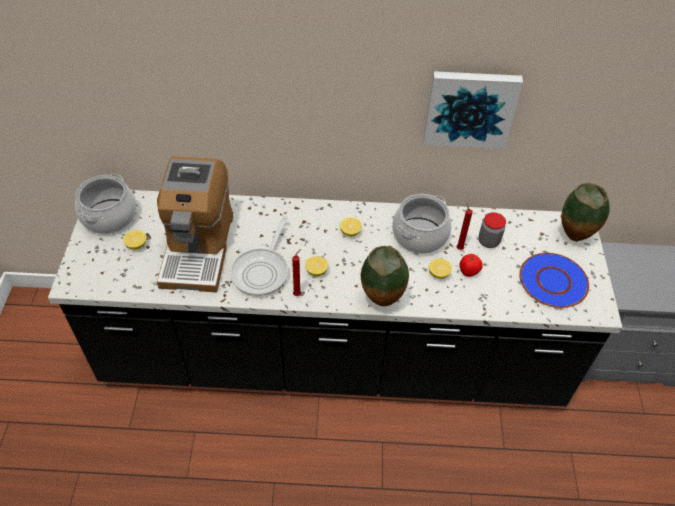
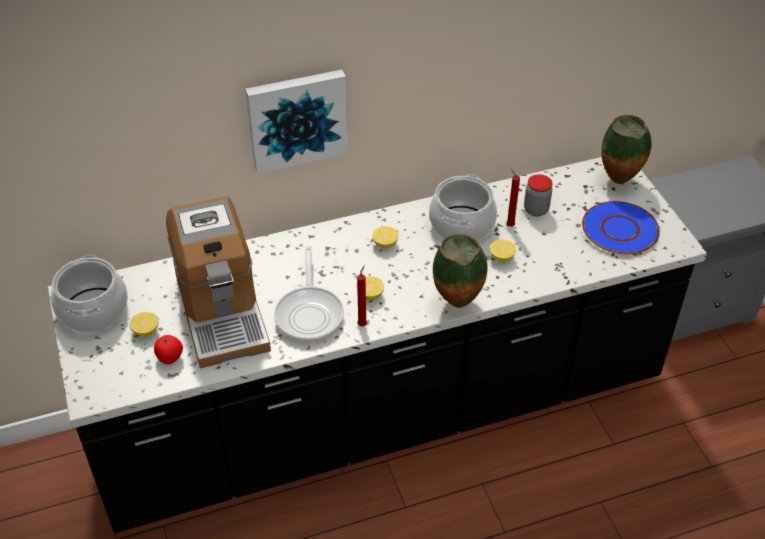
camera: 20 degrees left, 5 degrees down
picture [423,71,523,149] -> picture moved to [245,70,348,174]
tomato [460,254,483,277] -> tomato moved to [154,335,183,364]

